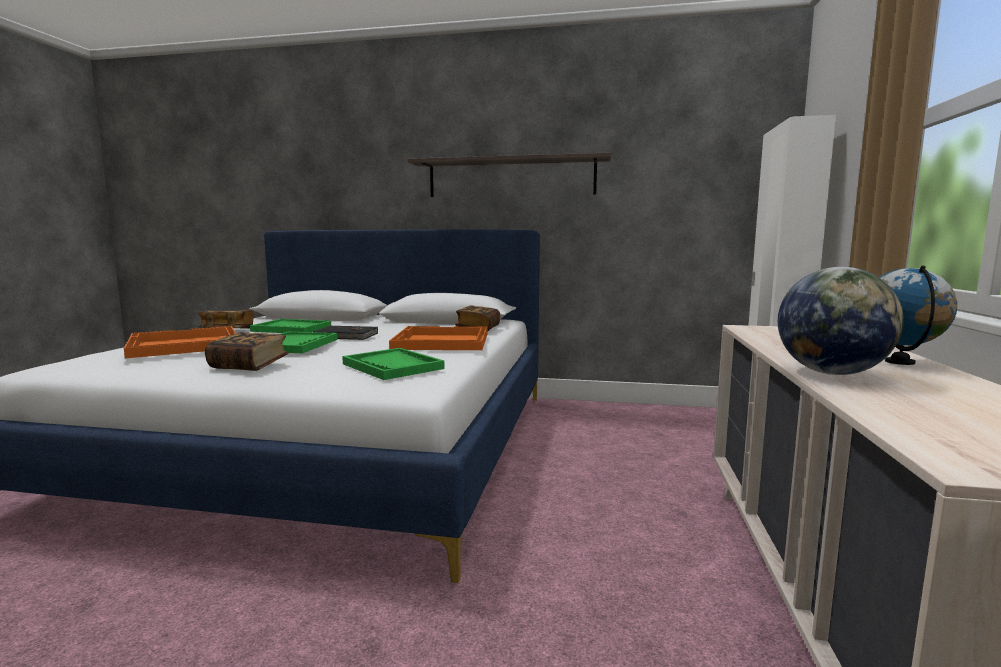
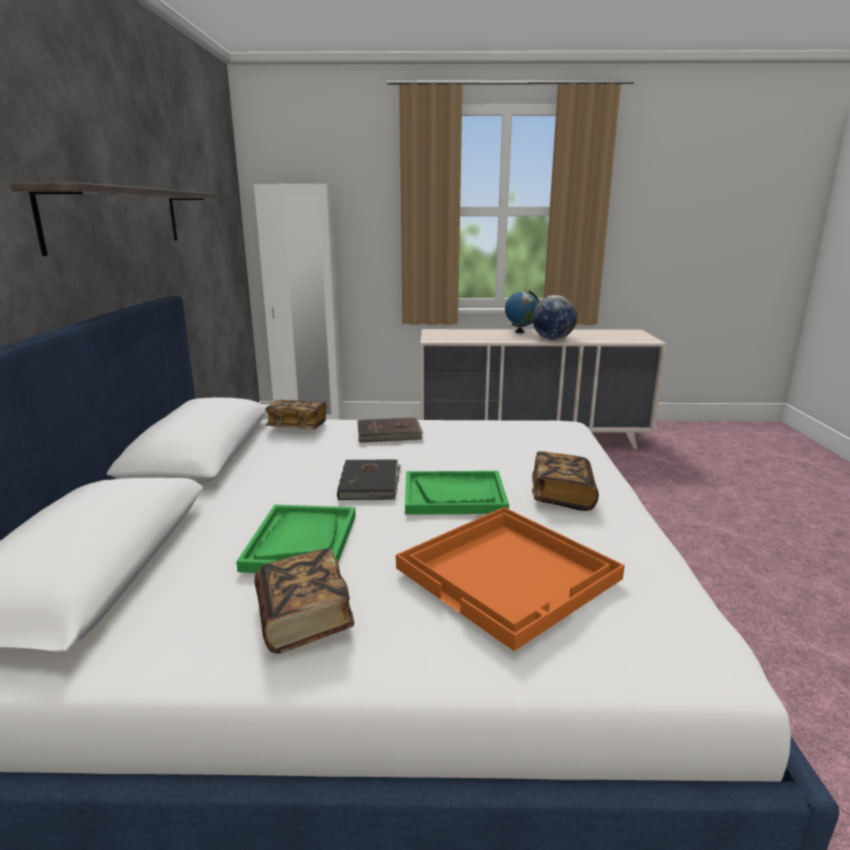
camera: 100 degrees left, 10 degrees up
green tray [342,348,444,380] -> none
orange tray [389,326,487,350] -> brown book [357,417,424,443]

